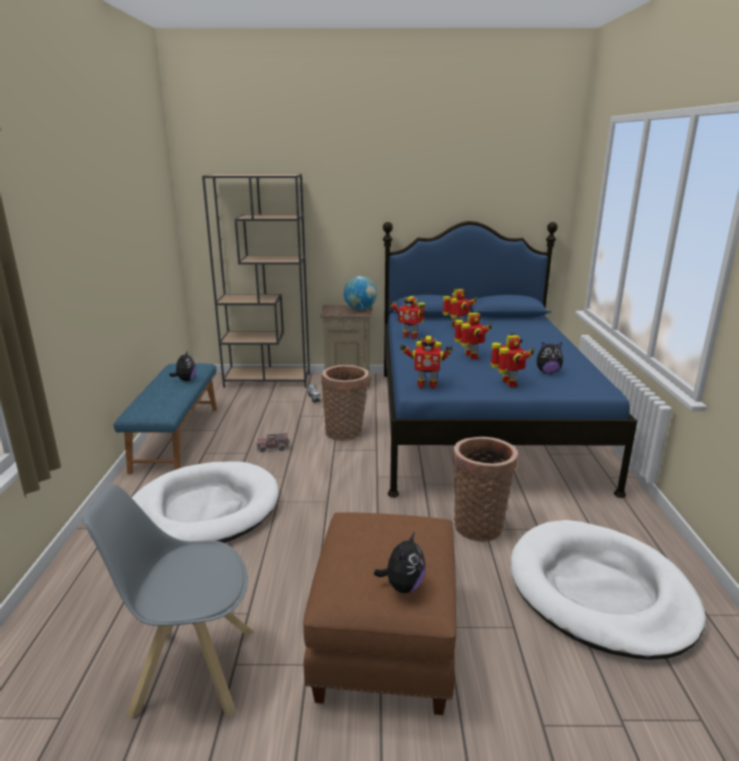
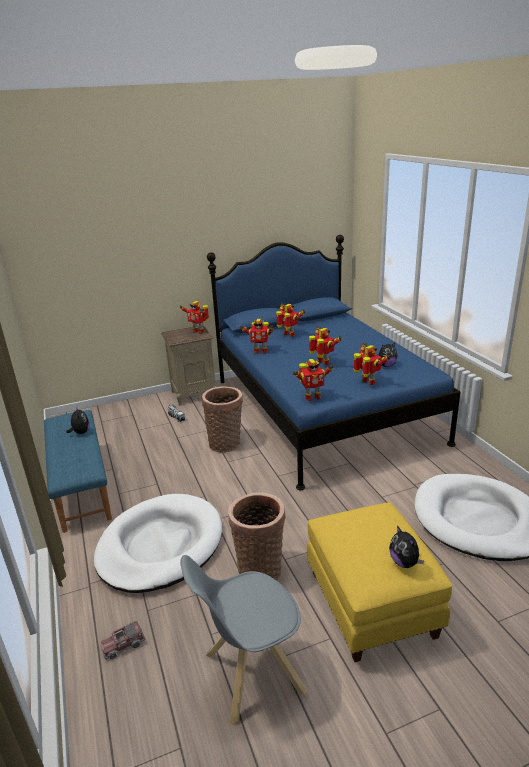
camera: 20 degrees left, 5 degrees up
bookcase [202,174,310,388] -> none
toy truck [257,433,290,452] -> toy truck moved to [100,621,146,659]
brown ottoman [303,512,456,715] -> yellow ottoman [307,502,453,662]
globe [344,276,377,310] -> toy robot [179,301,209,334]
plush toy [374,532,426,593] -> plush toy turned 150 degrees clockwise [389,526,424,568]
basket [453,437,518,542] -> basket moved to [228,492,285,580]

